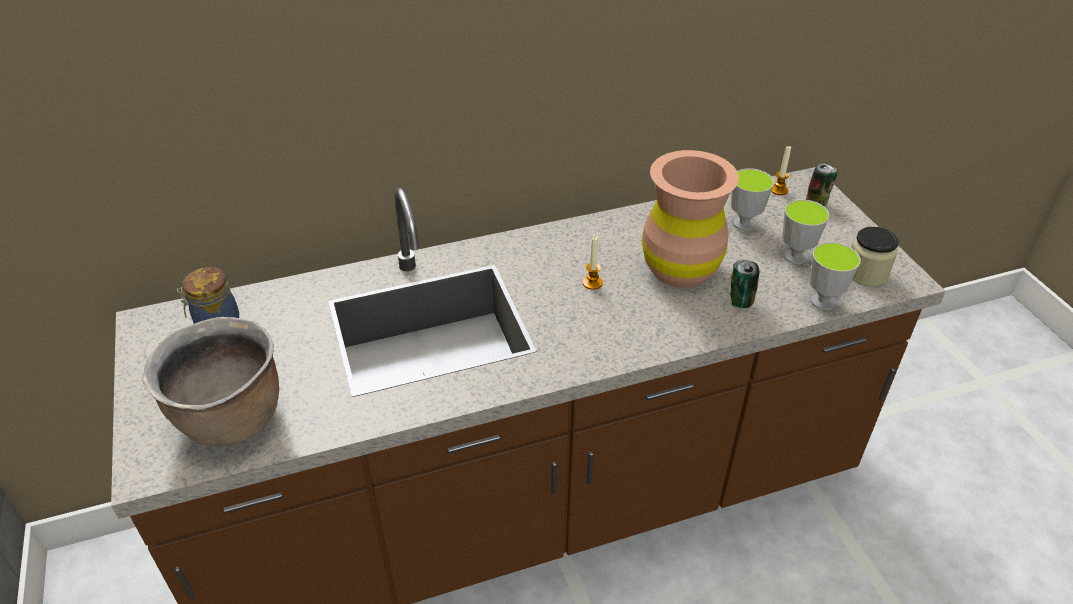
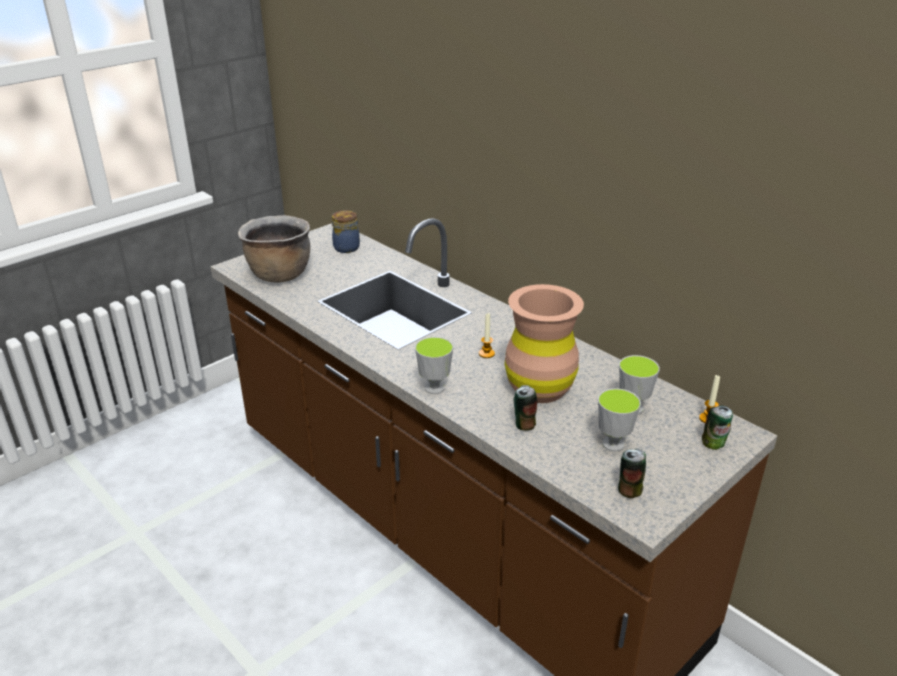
camera: 65 degrees right, 10 degrees down
cup [809,242,861,310] -> cup moved to [415,337,453,394]
jar [851,227,899,286] -> can [618,449,646,498]

